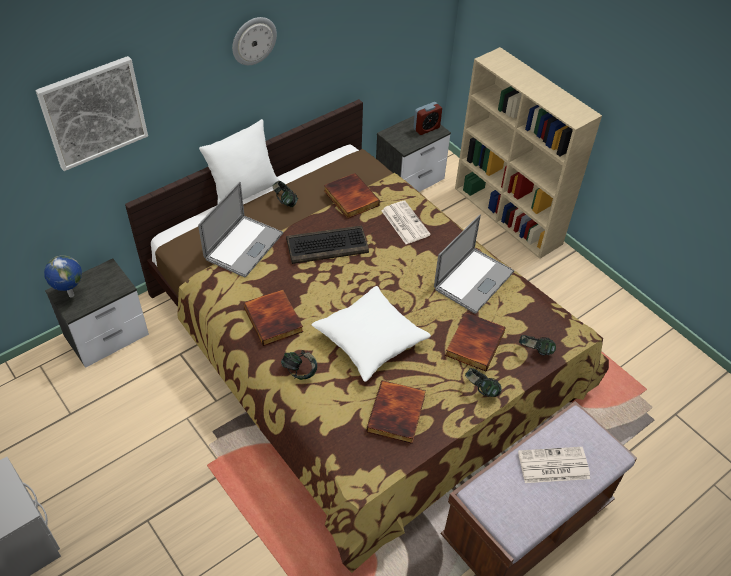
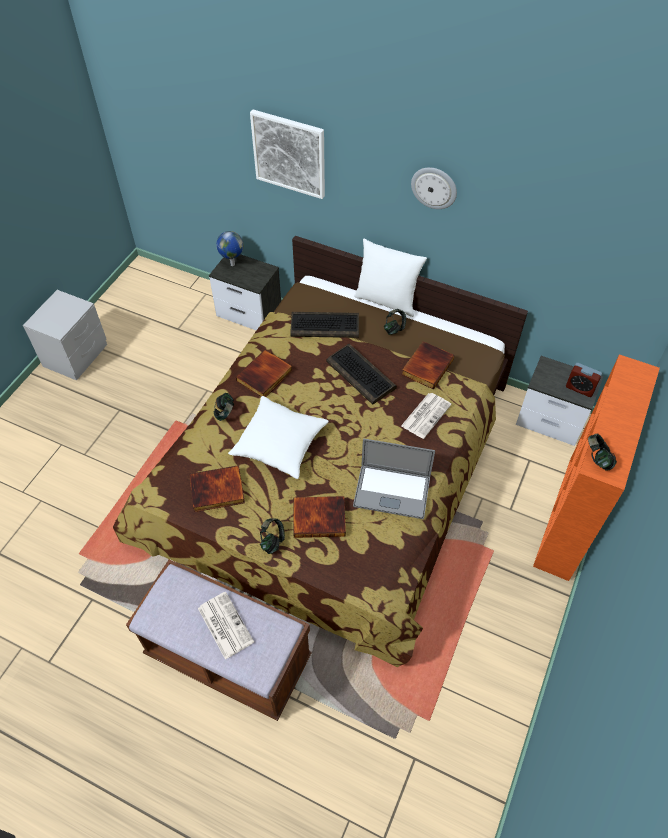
camera: 65 degrees right, 5 degrees up
laptop [198,182,283,277] -> keyboard [290,312,359,338]
beige bookcase [455,47,602,259] -> orange bookcase [533,355,660,581]
headphones [519,335,556,356] -> headphones moved to [588,433,617,471]

